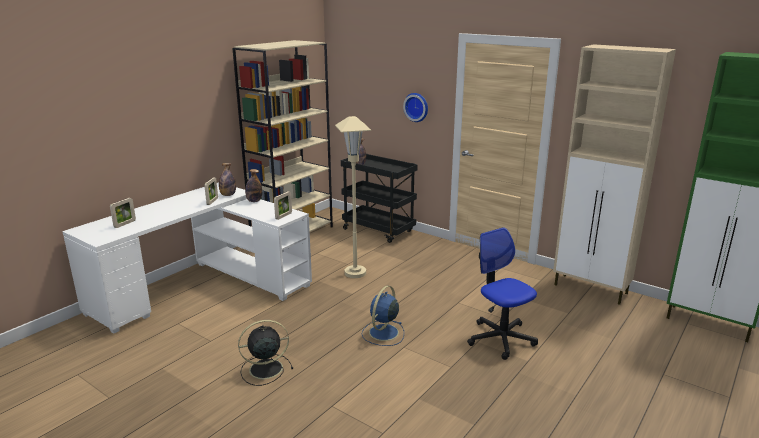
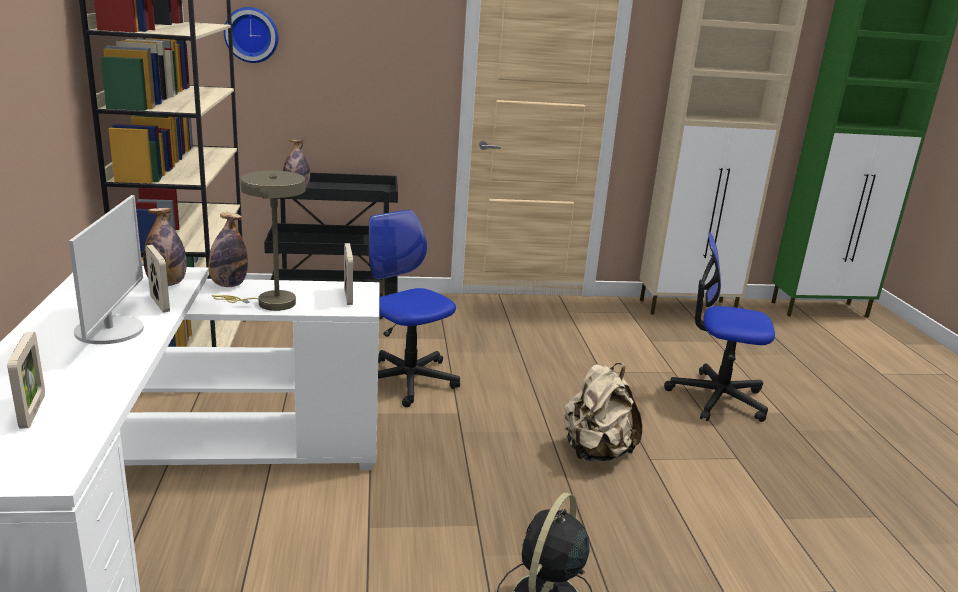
camera: 45 degrees left, 0 degrees up
beige floor lamp [335,116,371,278] -> office chair [368,210,460,407]
blue fan [362,286,404,346] -> beige backpack [564,363,642,461]
wall clock [403,93,428,122] -> wall clock moved to [224,7,278,63]
none -> monitor [69,195,144,344]
none -> beige table lamp [212,171,305,311]

